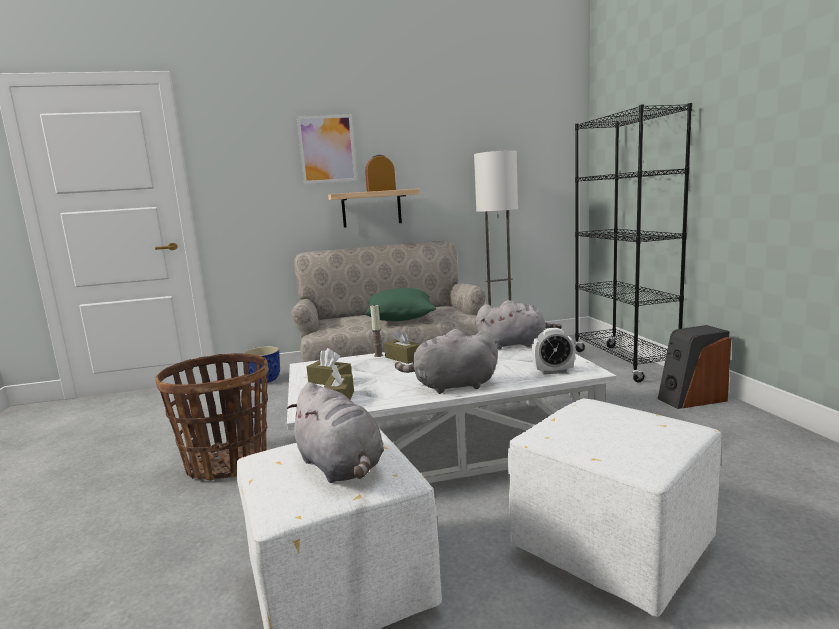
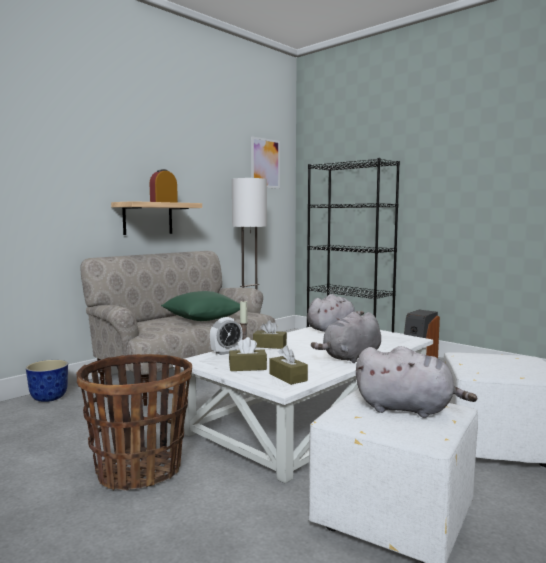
camera: 35 degrees left, 5 degrees down
picture [297,114,357,184] -> picture moved to [251,136,280,189]
alarm clock [532,328,575,375] -> alarm clock moved to [210,317,242,355]

